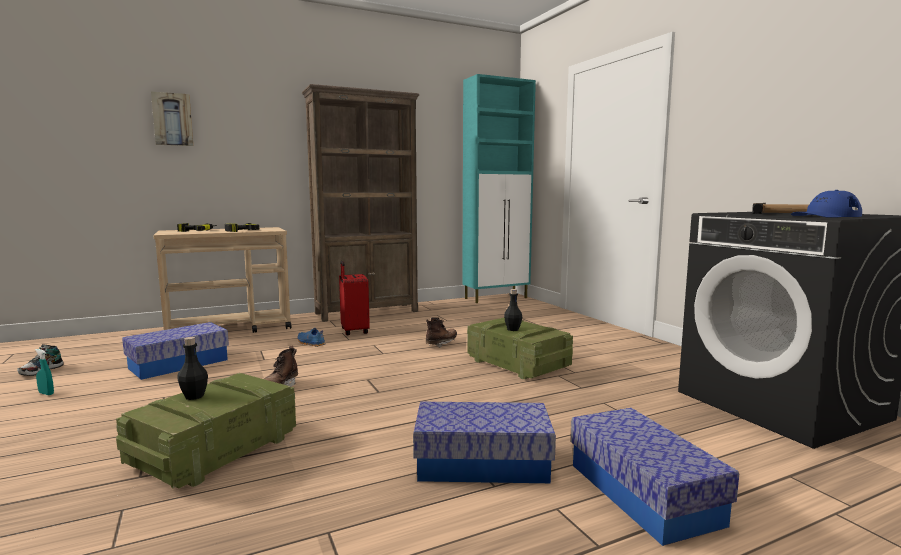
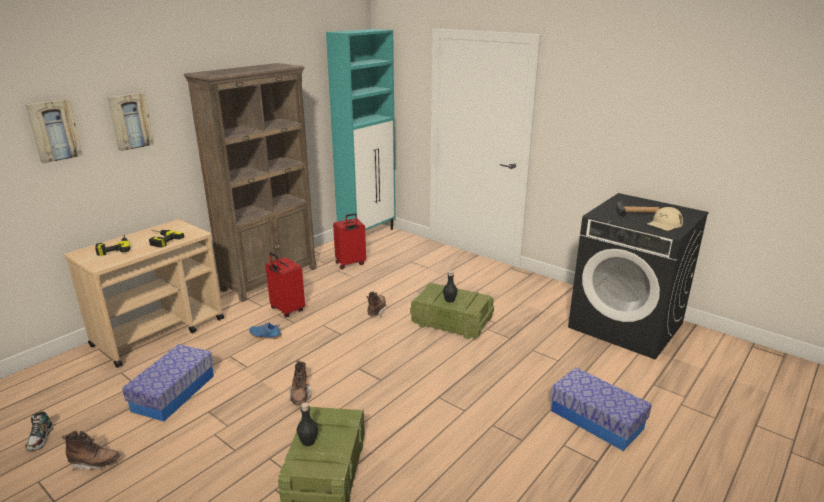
camera: 25 degrees left, 15 degrees up
turquoise spray bottle [35,349,54,395] -> brown boot [62,431,120,471]
storage box [413,402,556,483] -> none
blue cap [791,190,862,218] -> beige cap [647,207,683,231]
none -> picture [107,93,154,151]
none -> red suitcase [333,213,366,269]

